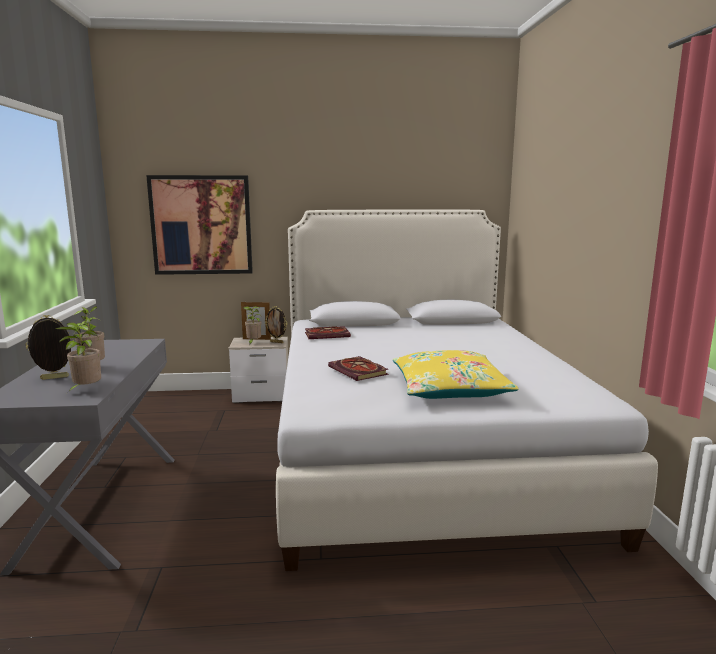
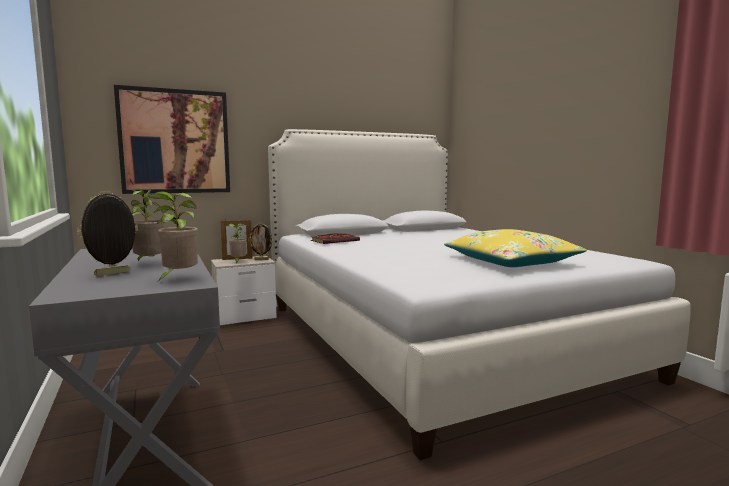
camera: 20 degrees left, 5 degrees down
book [328,356,389,381] -> none

